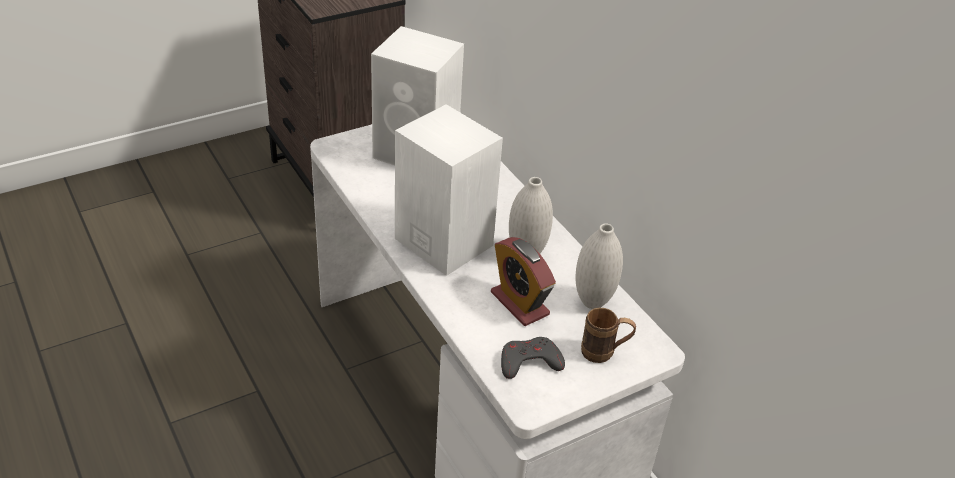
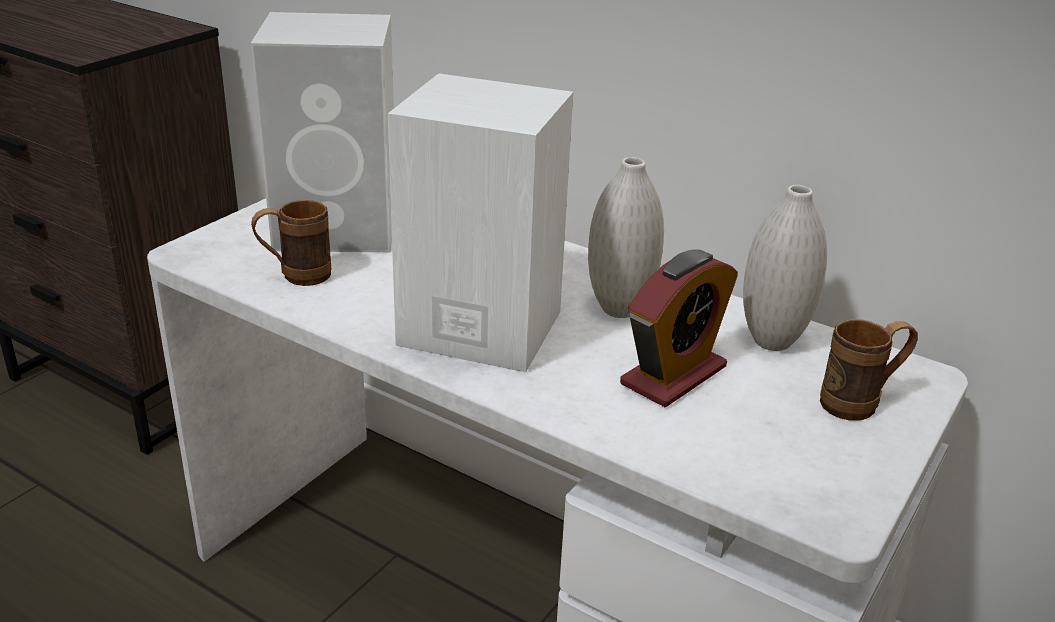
camera: 25 degrees left, 10 degrees down
alarm clock [491,237,556,326] -> alarm clock turned 75 degrees counterclockwise [620,250,738,407]
grey game controller [501,337,565,379] -> none
none -> brown mug [251,200,331,286]

